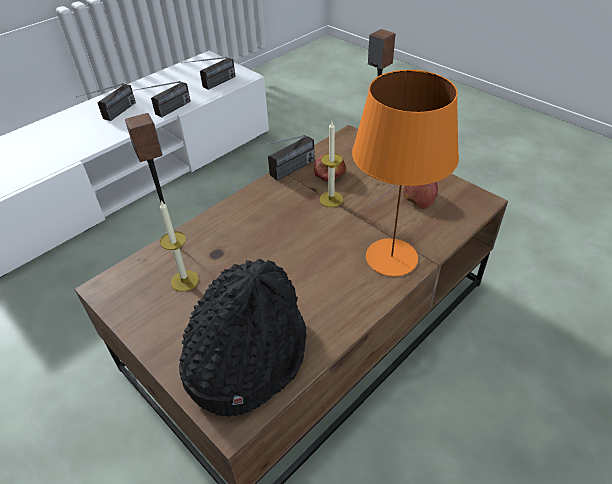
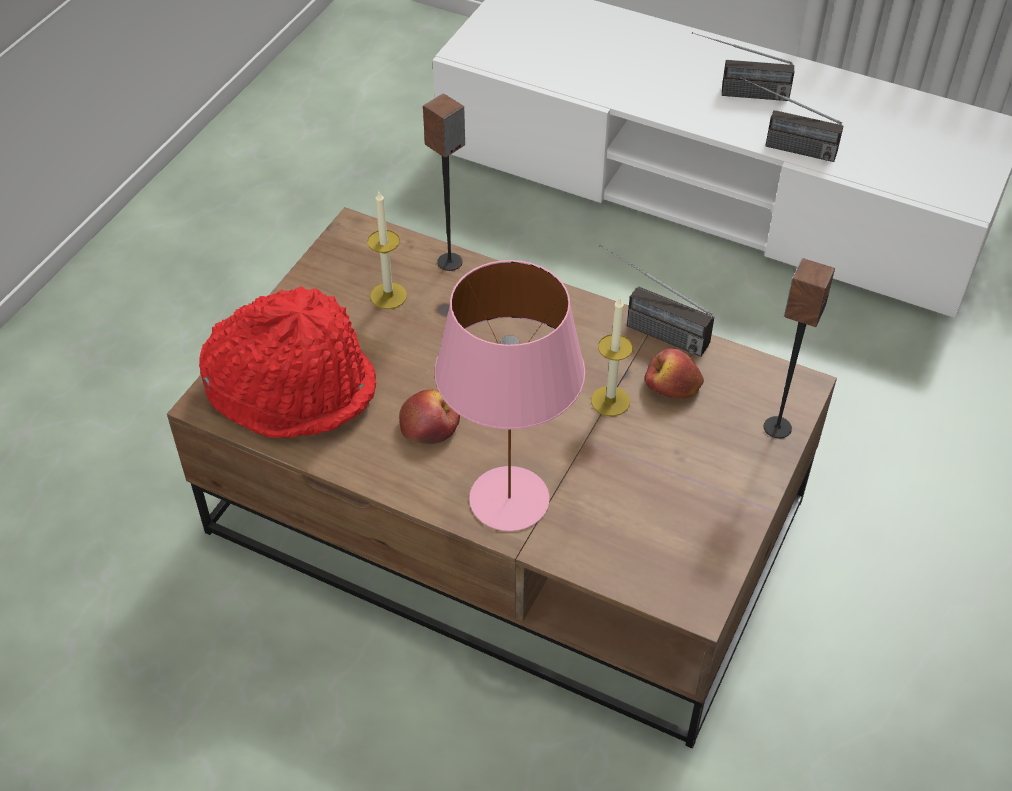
camera: 70 degrees right, 5 degrees up
black hat [179,259,306,417] -> red hat [199,286,376,438]
radio [183,57,235,90] -> none
orange table lamp [352,70,459,276] -> pink table lamp [434,260,585,531]
apple [403,182,438,209] -> apple moved to [399,390,460,444]

